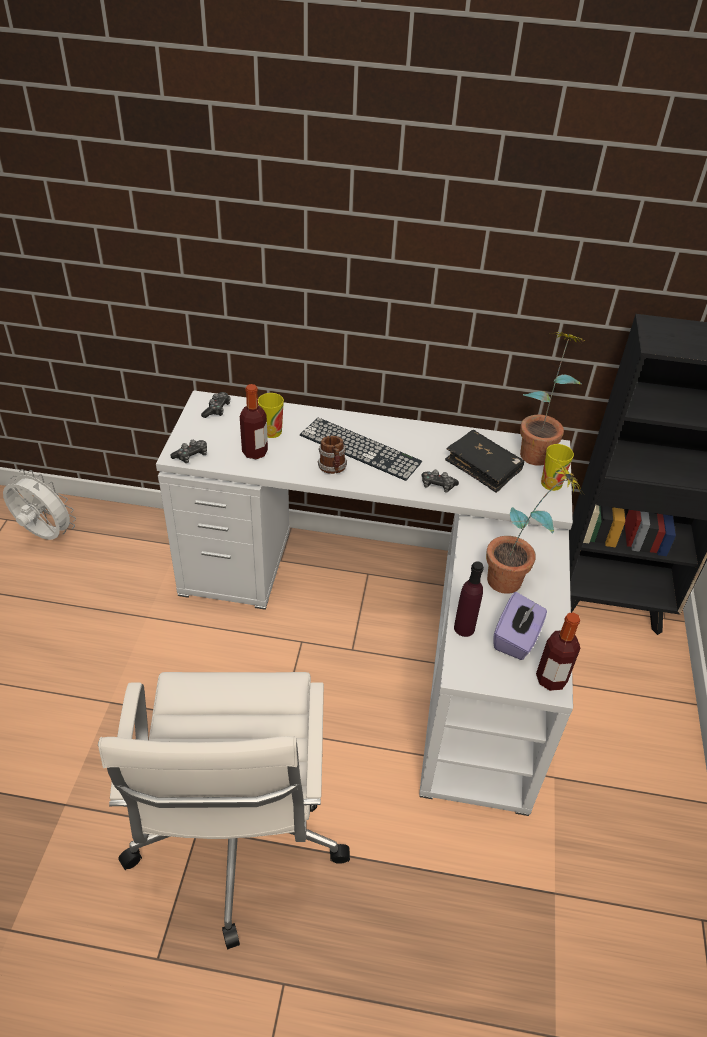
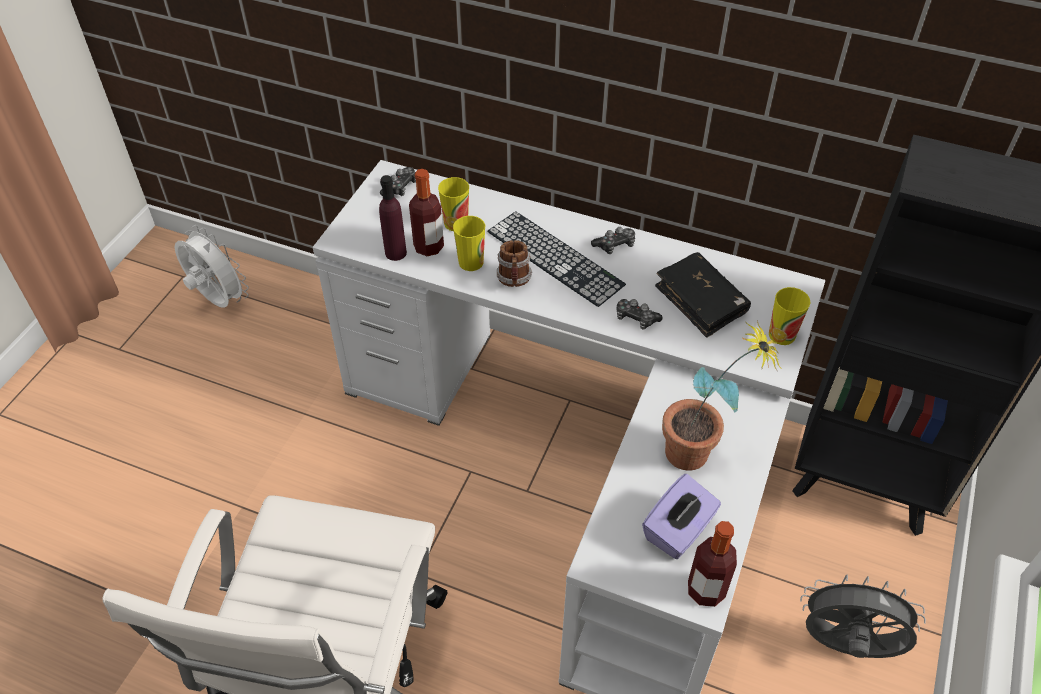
camera: 15 degrees right, 5 degrees up
game controller [170,440,207,463] -> game controller moved to [591,227,635,254]
purple bottle [454,561,484,637] -> purple bottle moved to [379,175,407,261]
potted plant [520,332,587,466] -> none
none -> cup [453,216,485,271]
none -> grey fan [800,574,926,658]

